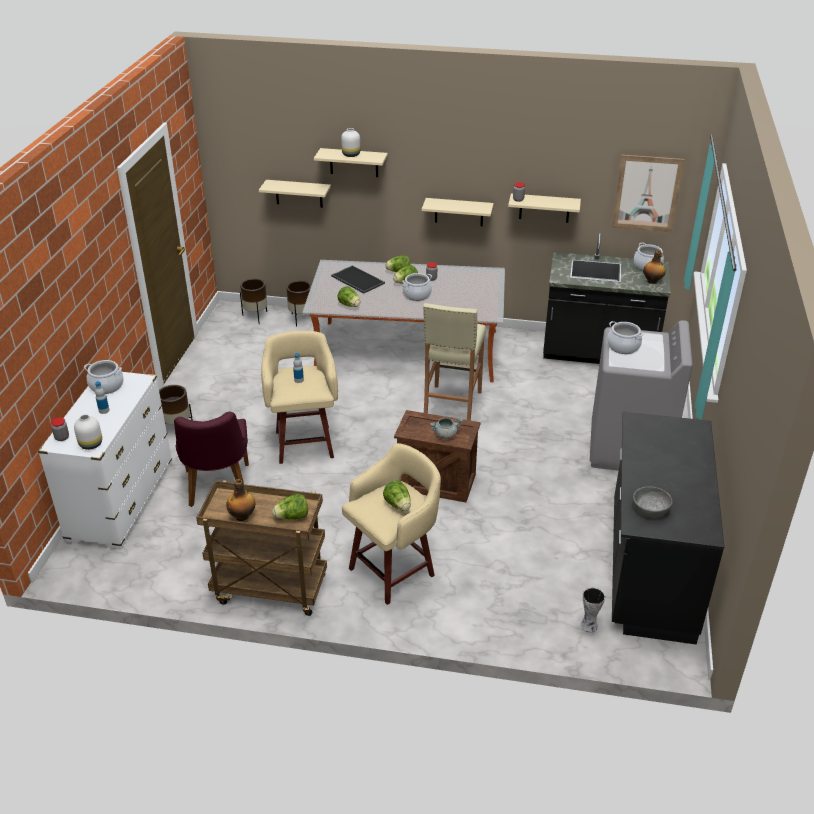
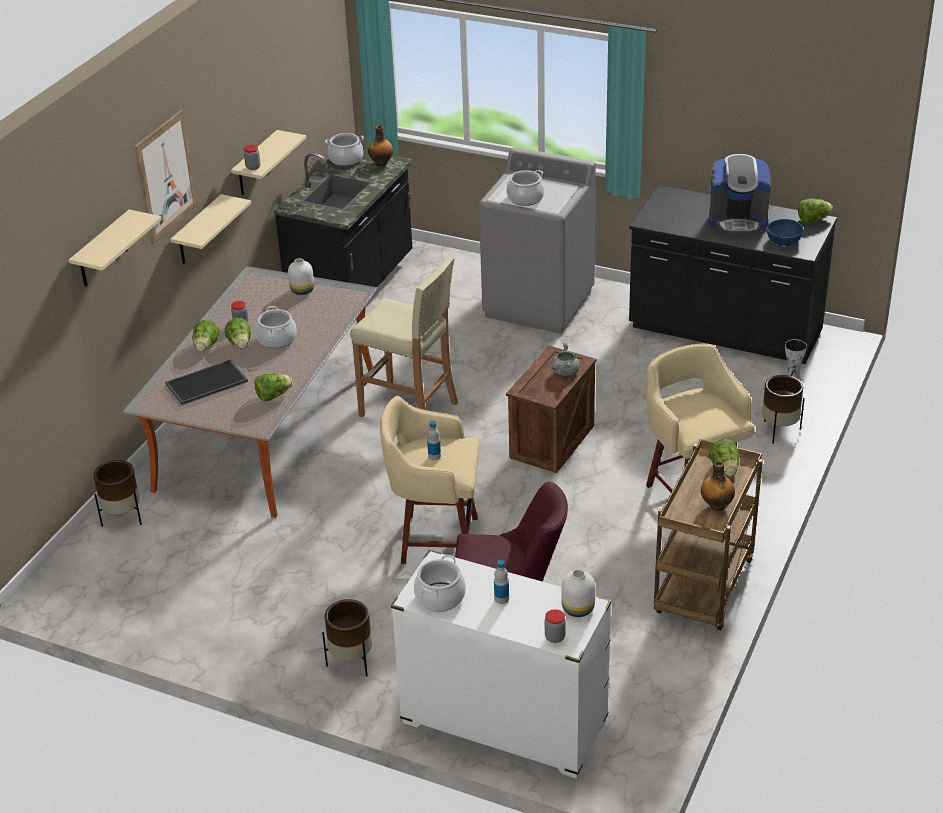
camera: 75 degrees left, 0 degrees up
brown planter [240,278,267,324] -> brown planter moved to [762,375,805,444]
beige shelf [259,180,331,208] -> none
white vase [341,128,360,157] -> white vase moved to [288,258,314,295]
lettuce [383,480,411,511] -> lettuce moved to [798,199,833,223]
picture [612,155,685,232] -> picture moved to [134,109,198,245]
grey bowl [633,486,672,518] -> blue bowl [767,219,803,246]
none -> coffee machine [709,154,771,235]

